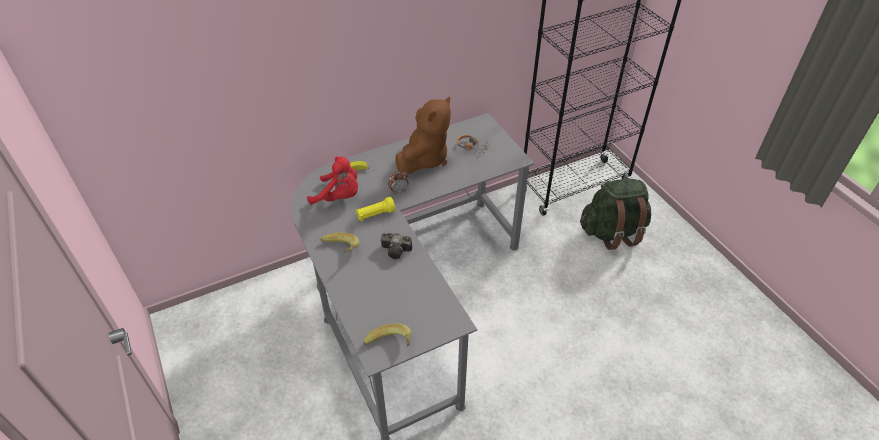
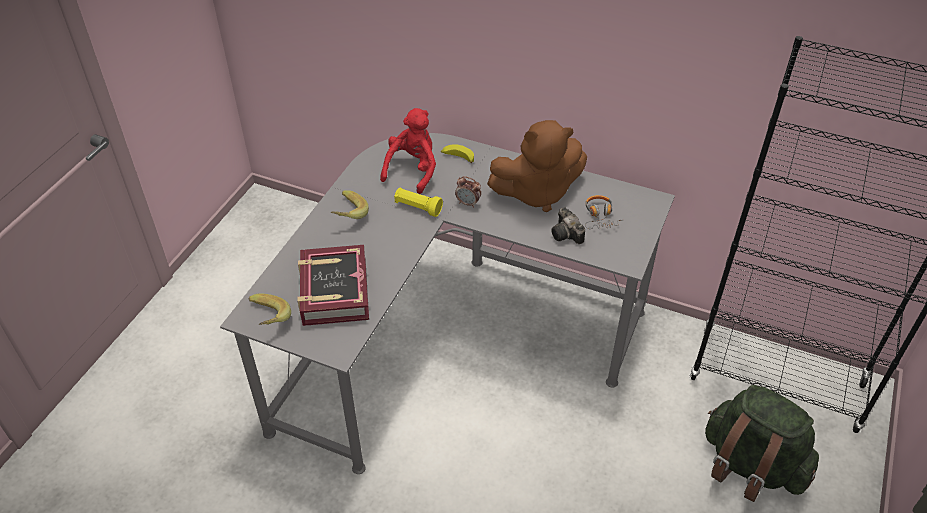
camera: 50 degrees right, 0 degrees up
red plush toy [307,157,358,205] -> red plush toy turned 135 degrees counterclockwise [380,108,436,194]
camera [381,233,412,259] -> camera moved to [551,207,585,244]
none -> book [297,245,369,326]

